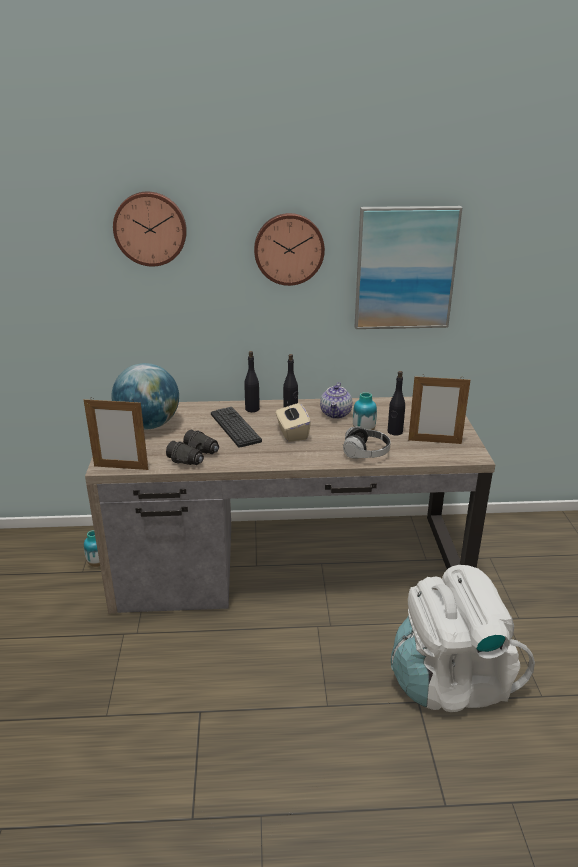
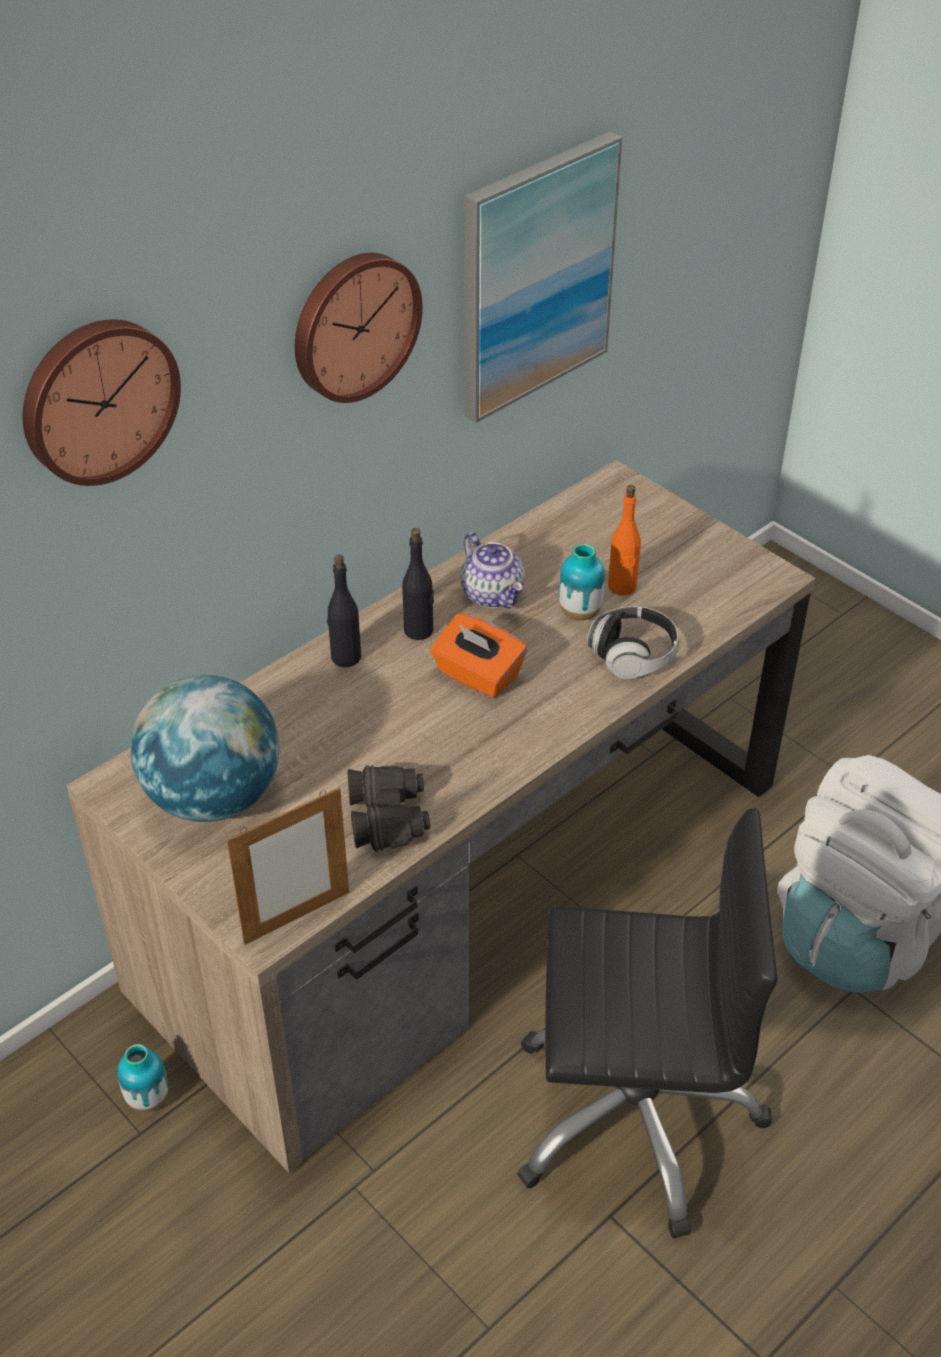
camera: 40 degrees left, 15 degrees up
keyboard [211,407,262,448] -> none
beige tissue box [275,402,311,442] -> orange tissue box [430,613,527,698]
black bottle [388,371,405,436] -> orange bottle [608,485,641,595]
picture frame [408,376,470,444] -> none
none -> black office chair [517,808,778,1239]

